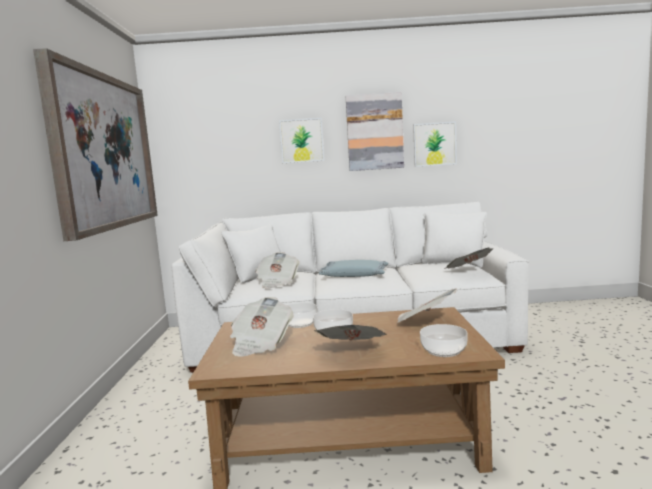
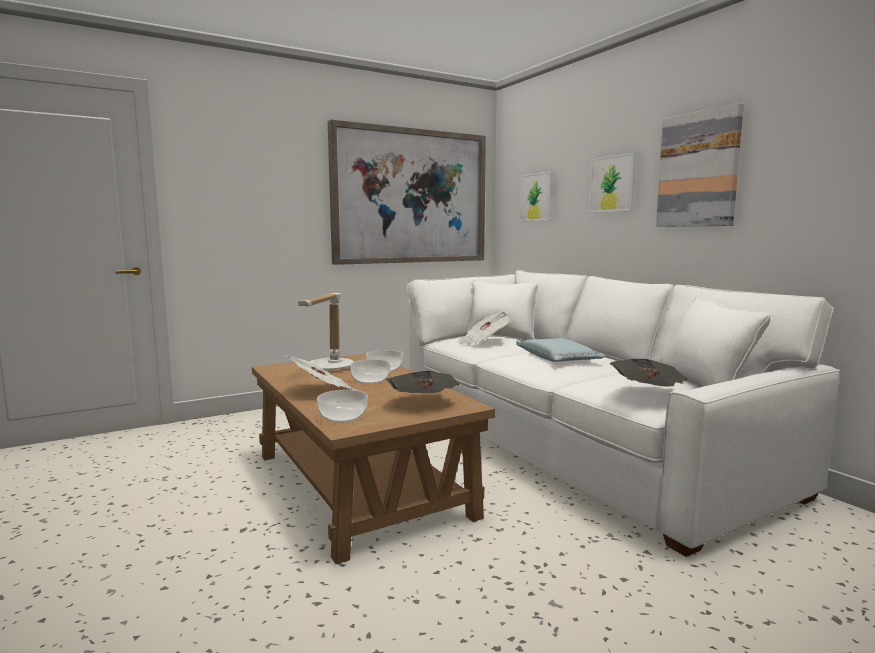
camera: 60 degrees right, 0 degrees up
newspaper [230,297,294,357] -> table lamp [298,293,354,370]
picture [413,121,457,167] -> picture moved to [519,171,553,221]

